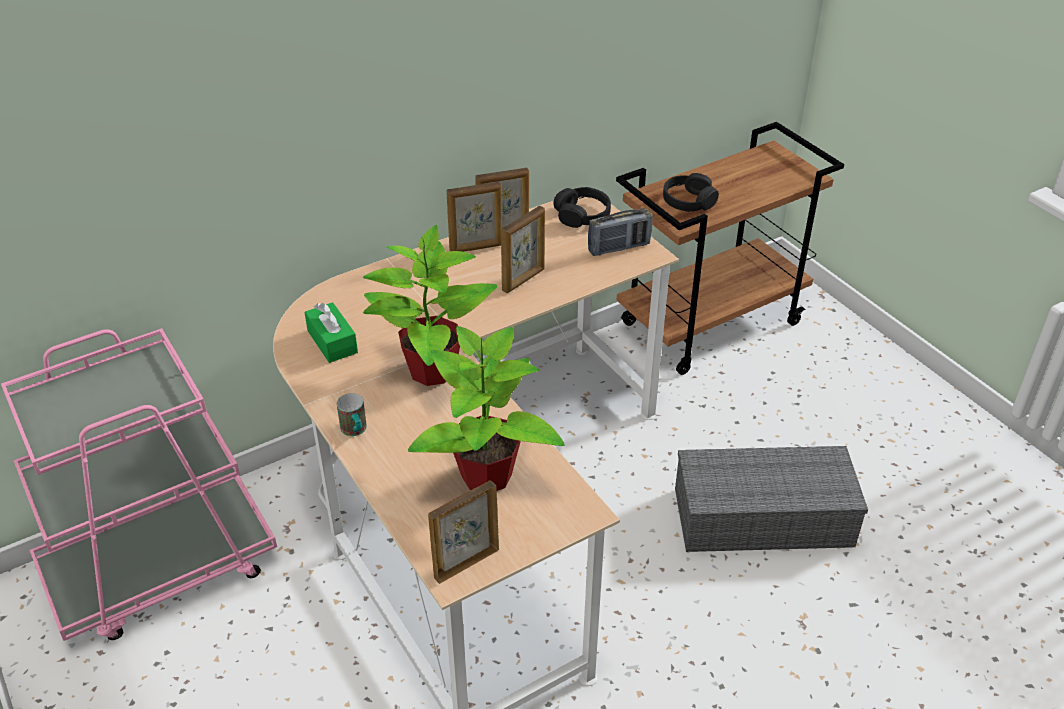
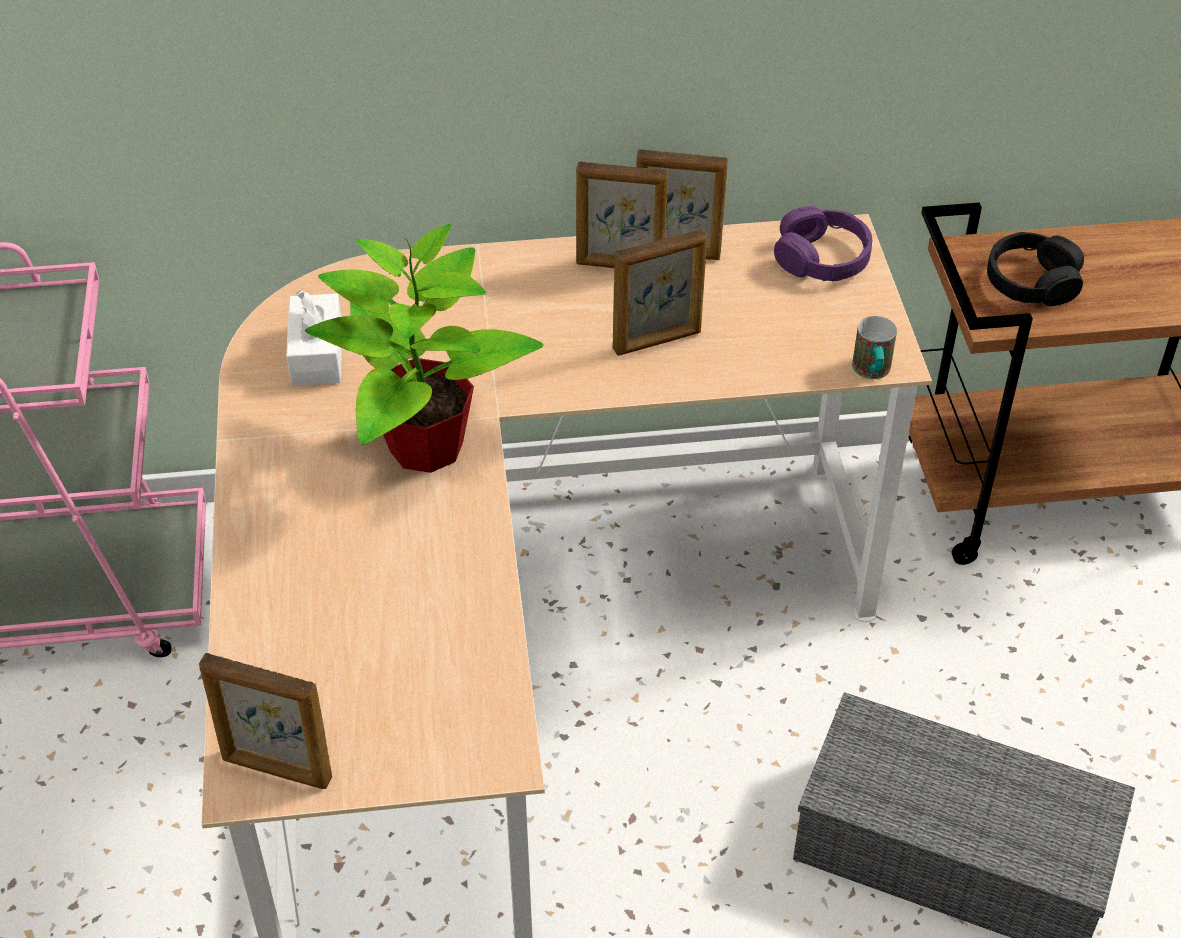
camera: 25 degrees right, 5 degrees up
green tissue box [304,302,358,363] -> white tissue box [286,290,342,386]
mug [337,393,367,436] -> mug moved to [852,316,897,379]
potted plant [408,326,565,491] -> none
picture frame [428,480,499,584] -> picture frame turned 150 degrees counterclockwise [199,653,332,789]
black headphones [553,187,611,228] -> purple headphones [774,206,872,281]
radio [588,208,653,256] -> none

